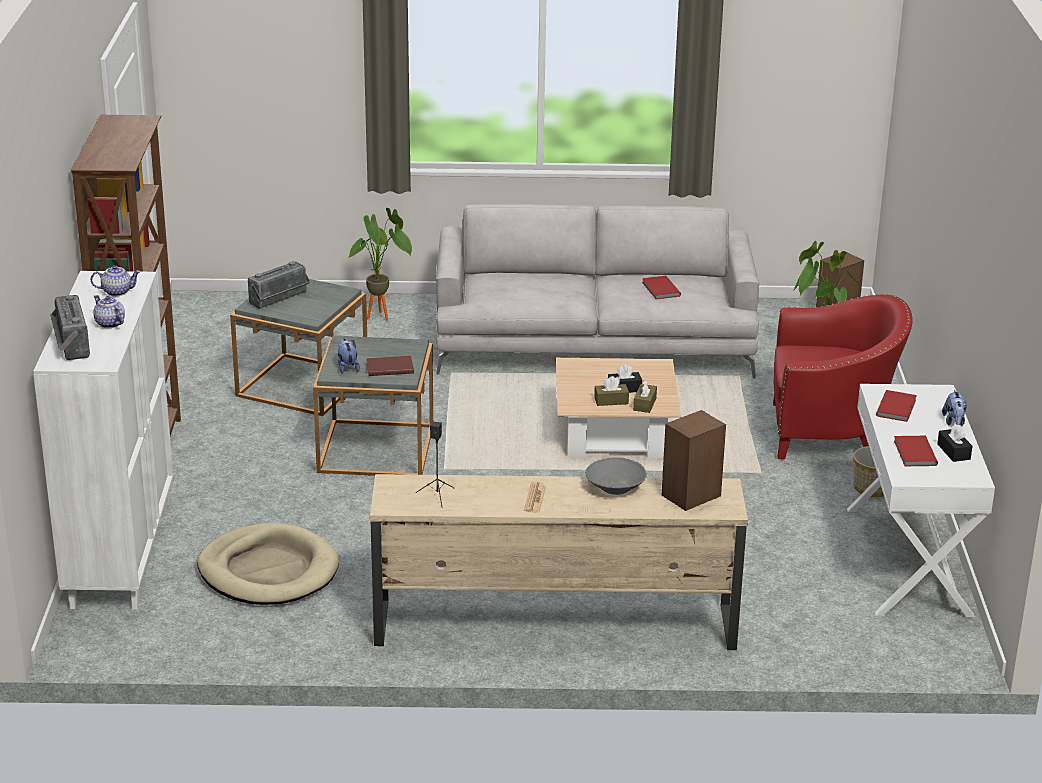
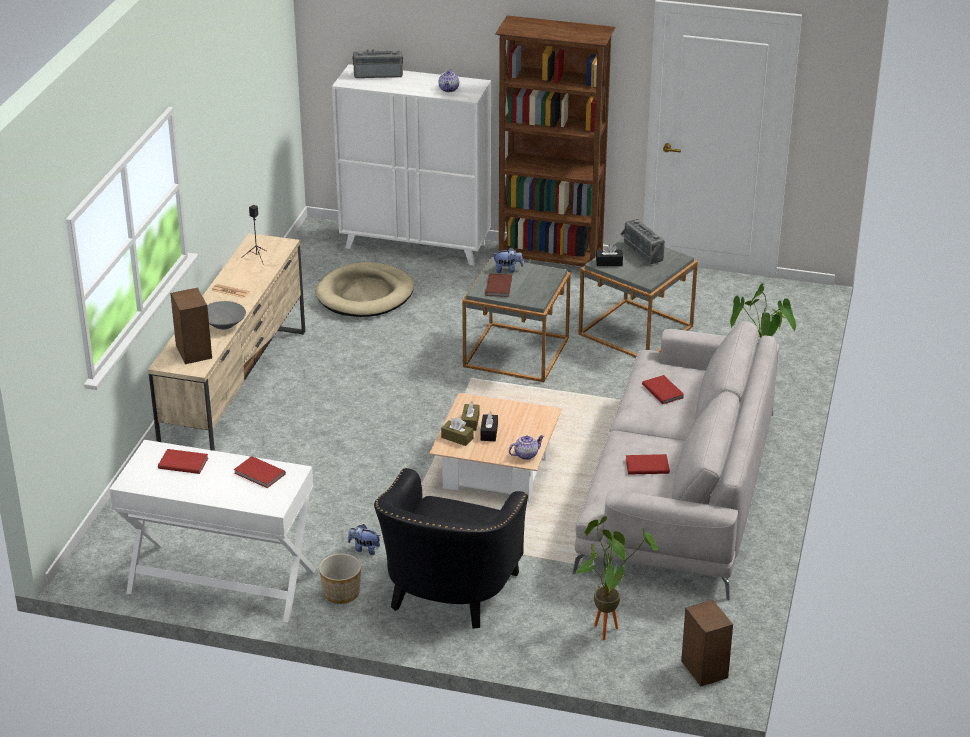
camera: 105 degrees right, 5 degrees up
teapot [93,295,125,328] -> teapot moved to [509,435,544,460]
red armchair [773,294,913,460] -> black armchair [374,468,528,629]
black tissue box [937,424,972,462] -> black tissue box moved to [596,244,623,266]
plush toy [942,390,967,426] -> plush toy moved to [348,524,380,555]
none -> red book [642,375,684,404]

